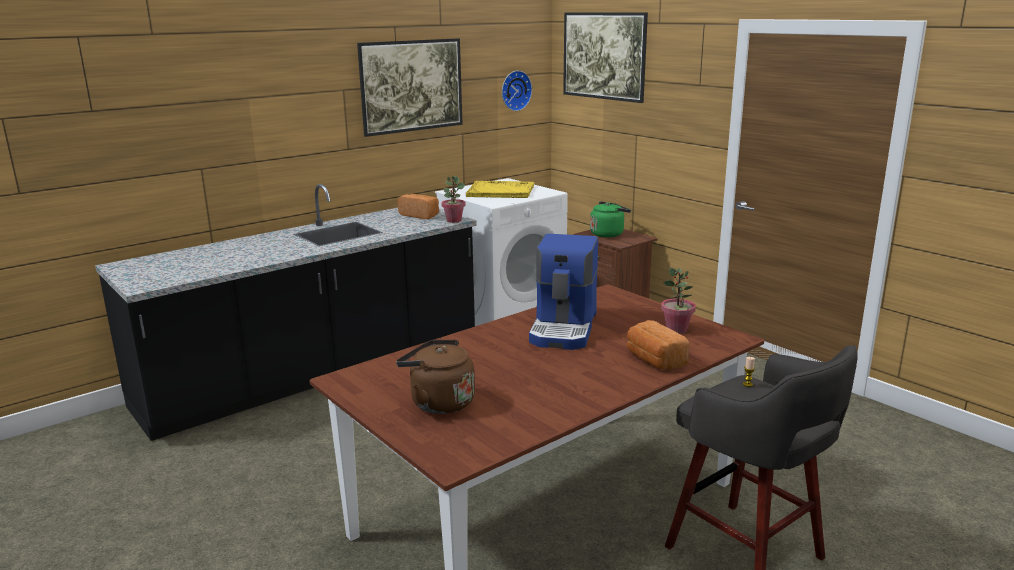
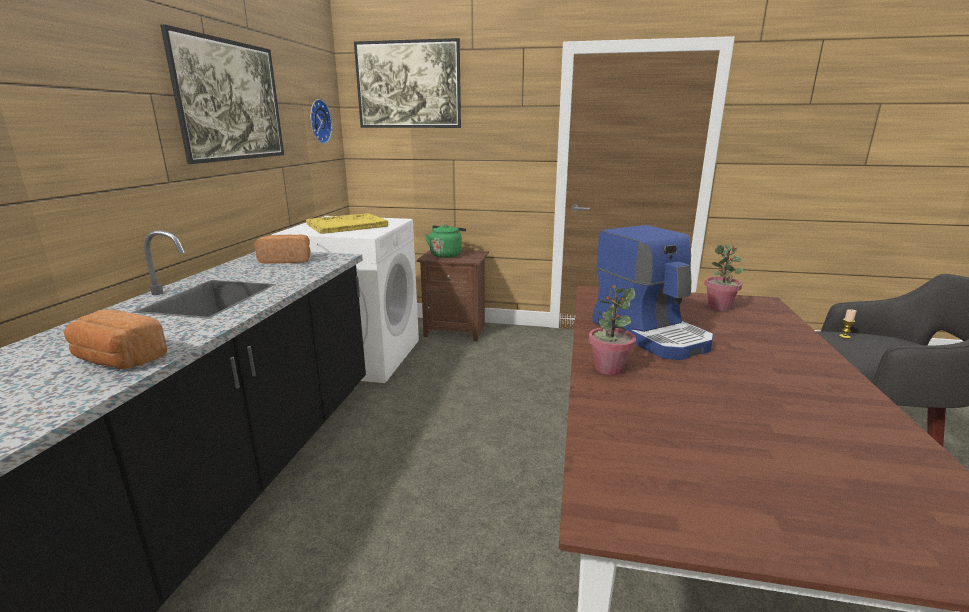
camera: 40 degrees left, 0 degrees up
brown kettle [396,340,475,414] -> none
potted plant [441,176,466,223] -> potted plant moved to [588,285,636,375]
bread [627,320,690,370] -> bread moved to [64,309,167,369]

